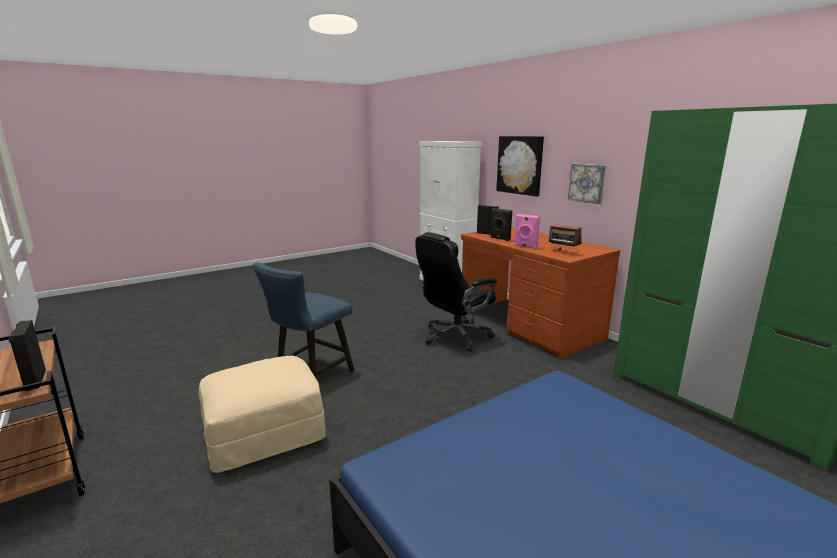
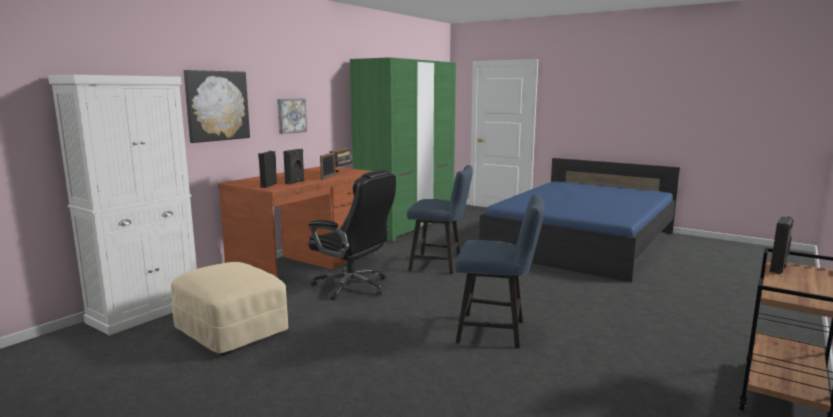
camera: 110 degrees left, 5 degrees down
beige ottoman [199,356,326,473] -> beige ottoman moved to [171,262,288,356]
pink speaker [514,214,540,249] -> picture frame [320,152,336,180]
none -> blue chair [407,165,473,274]

